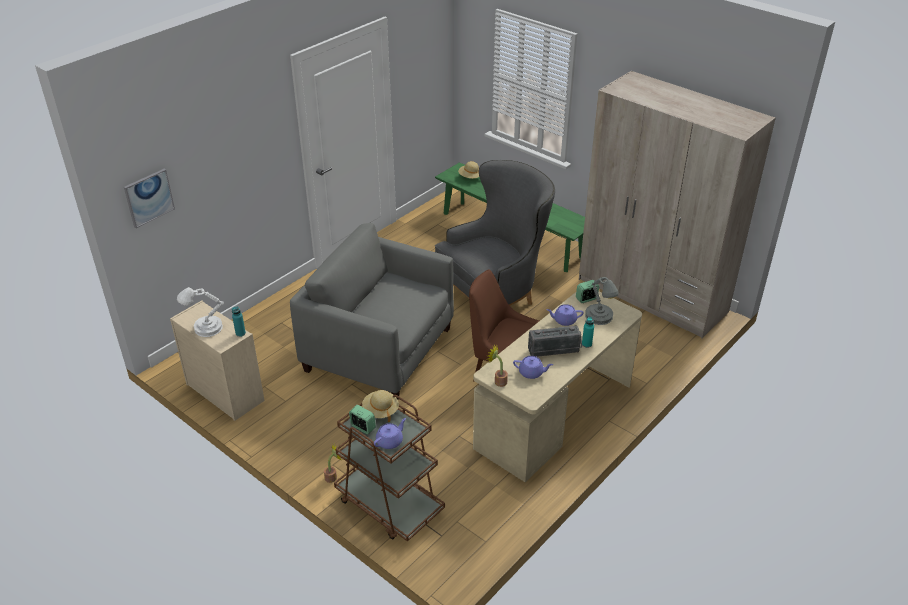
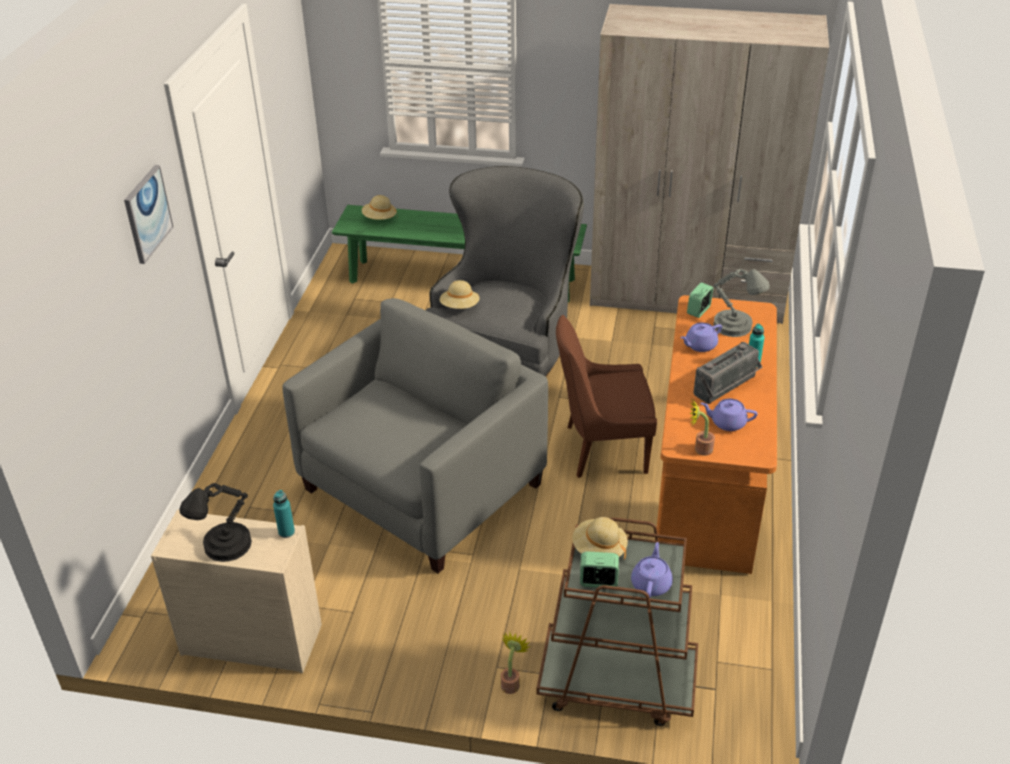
camera: 30 degrees left, 0 degrees up
picture [124,169,175,228] -> picture moved to [124,165,173,264]
white table lamp [177,287,224,337] -> black table lamp [179,483,252,562]
grey armchair [290,223,454,400] -> grey armchair turned 135 degrees clockwise [282,298,548,574]
beige desk [473,291,642,482] -> orange desk [657,295,777,574]
purple teapot [513,356,553,379] -> purple teapot turned 150 degrees counterclockwise [701,399,758,431]
none -> beige hat [440,280,480,309]

